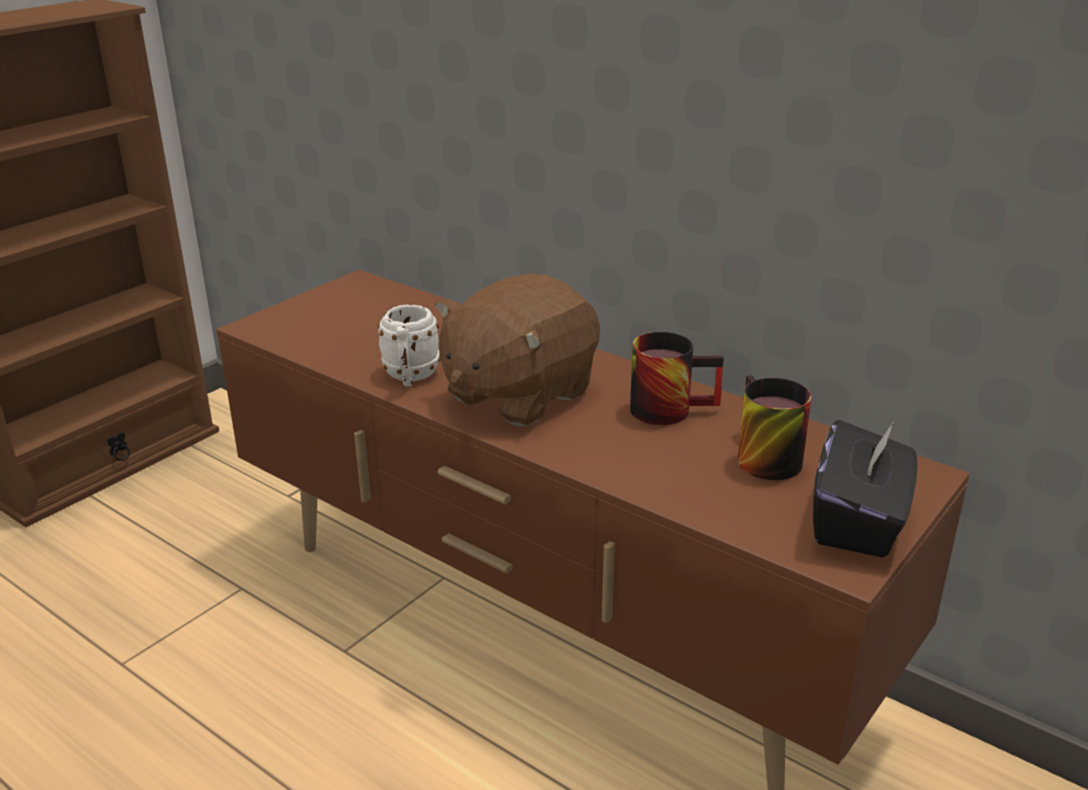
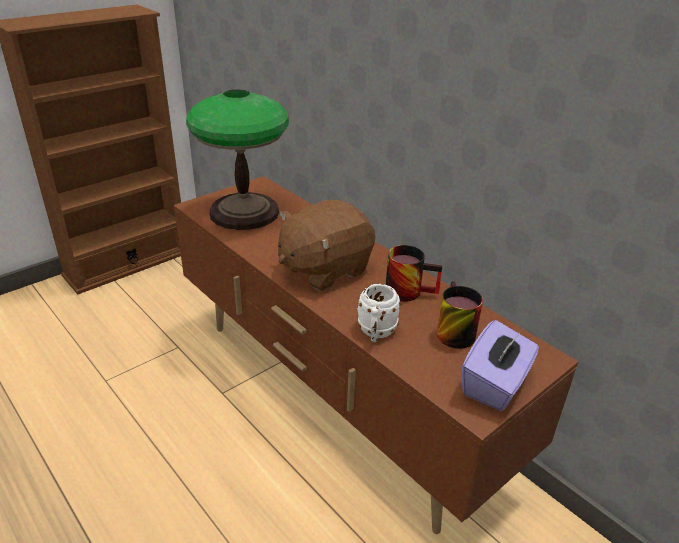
camera: 10 degrees right, 5 degrees up
white mug [378,305,441,386] -> white mug moved to [358,284,401,342]
black tissue box [813,420,918,558] -> purple tissue box [461,320,539,411]
none -> table lamp [186,90,289,230]

